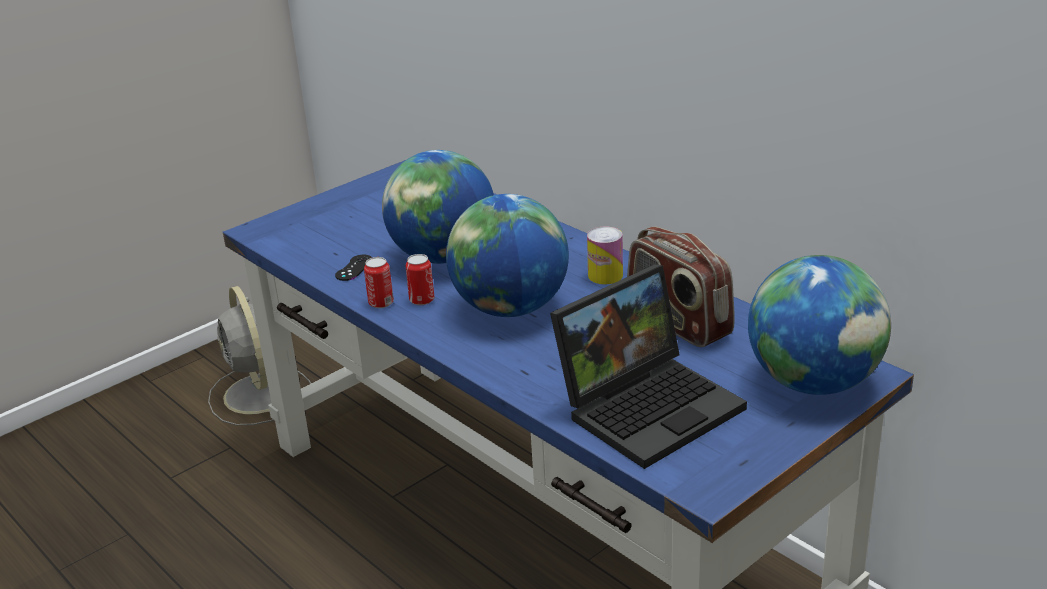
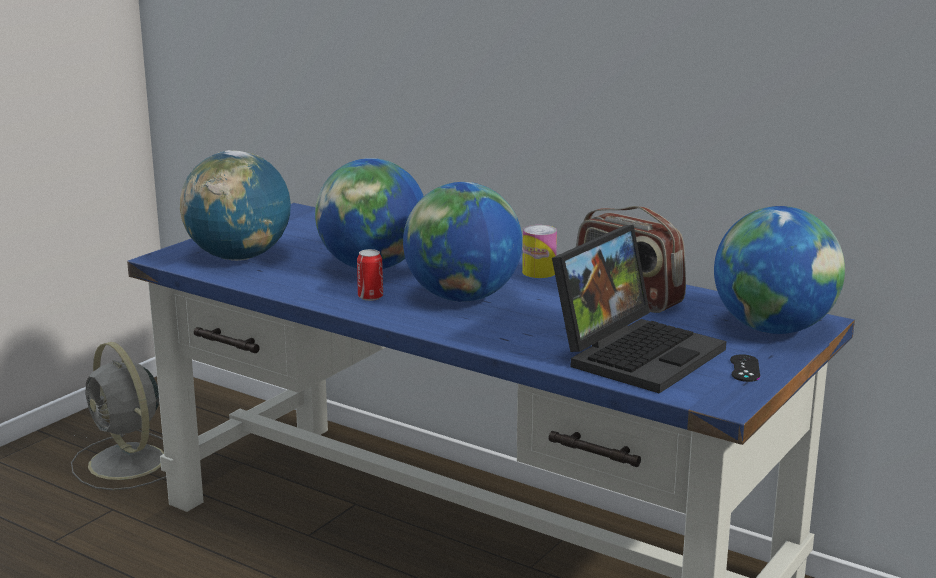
camera: 15 degrees left, 10 degrees down
black game controller [335,255,372,281] -> black game controller moved to [730,354,760,382]
can [364,257,394,308] -> none
none -> globe [180,150,291,261]

